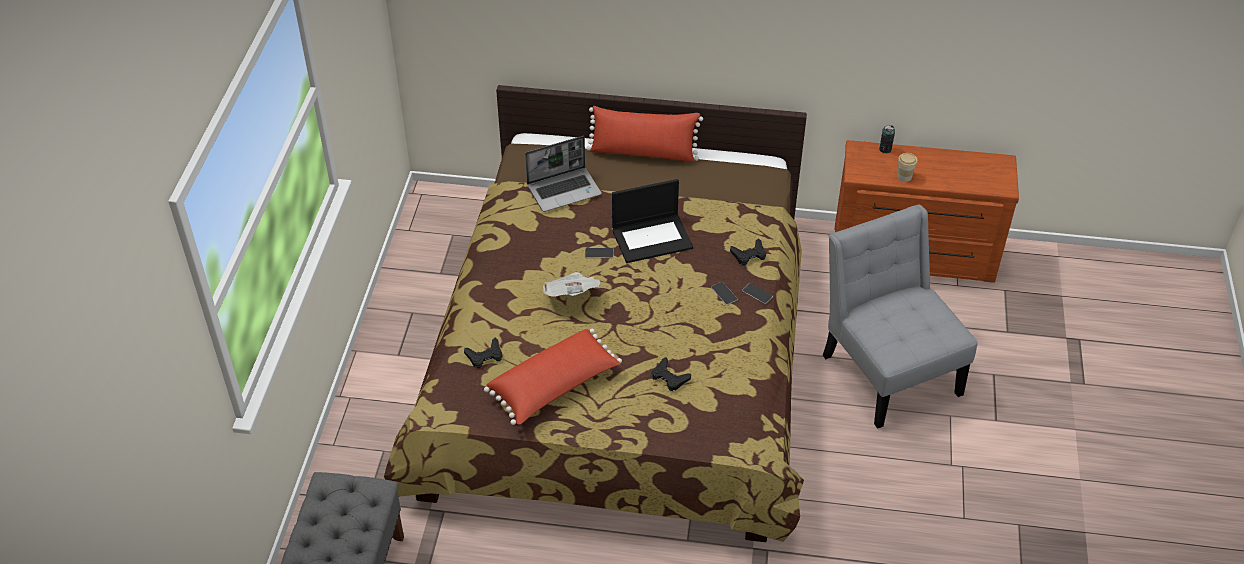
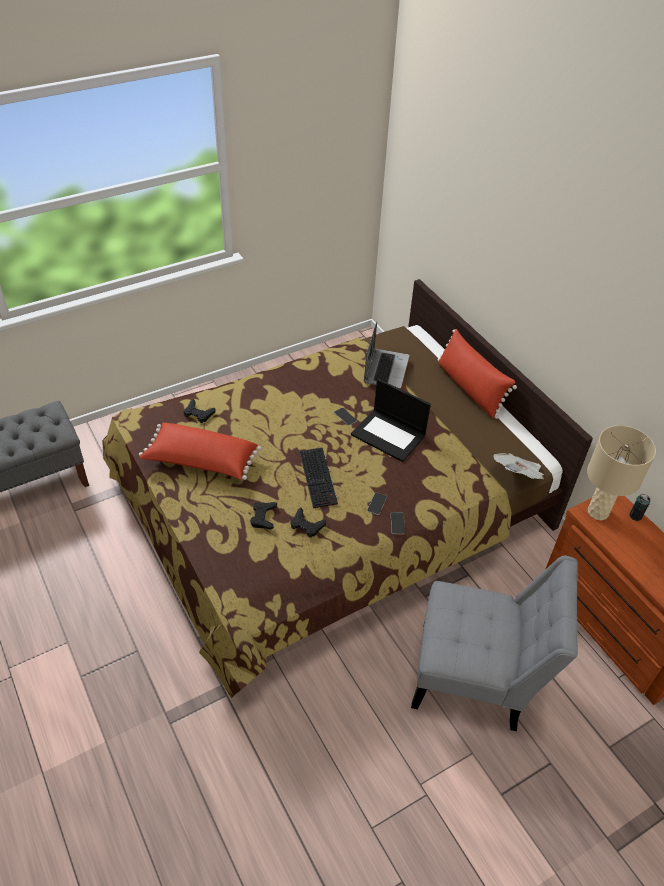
camera: 50 degrees right, 0 degrees up
laptop [525,136,602,212] -> laptop turned 105 degrees counterclockwise [364,322,409,389]
newspaper [543,272,601,297] -> newspaper moved to [494,453,544,479]
black game controller [730,238,766,265] -> black game controller moved to [290,508,326,538]
grey chair [823,204,977,429] -> grey chair turned 75 degrees clockwise [411,556,578,731]
cup [897,153,918,182] -> none
none -> keyboard [299,448,338,508]
none -> beige table lamp [587,425,656,521]

